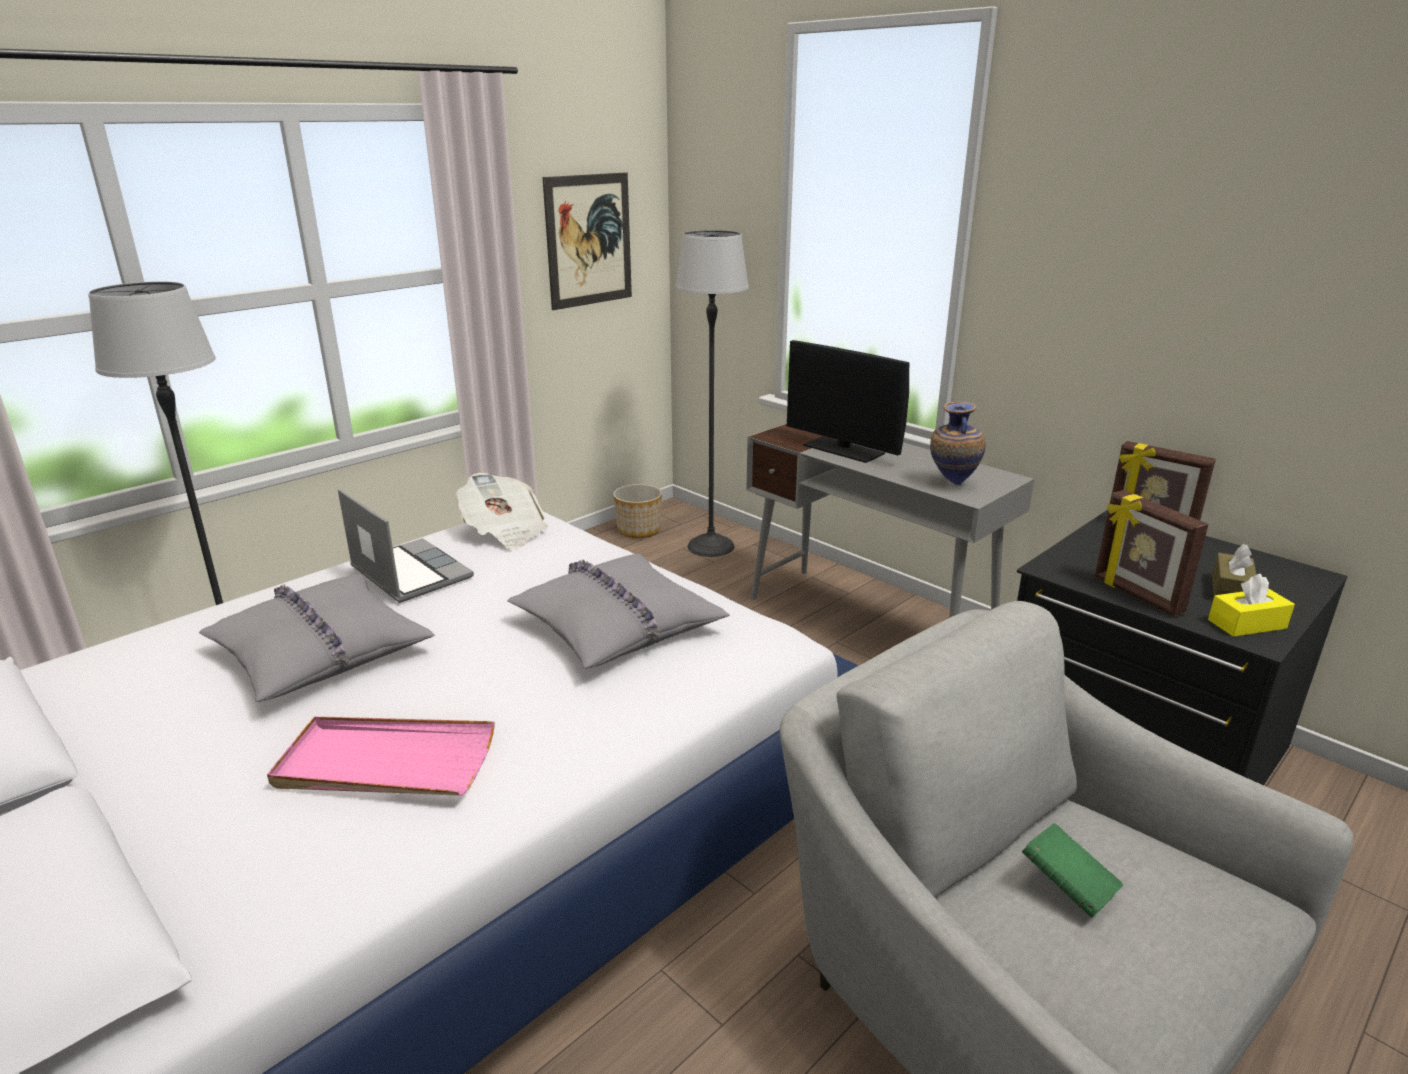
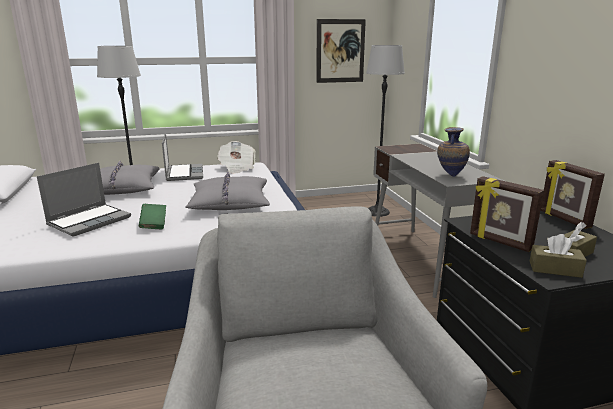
camera: 30 degrees right, 5 degrees down
pink tray [267,716,495,795] -> laptop [37,163,131,237]
planter [613,484,662,538] -> none
monitor [787,340,909,463] -> none
green book [1022,823,1123,918] -> green book moved to [139,204,166,229]
picture frame [1095,490,1209,616] -> picture frame turned 45 degrees counterclockwise [470,176,544,252]
yellow tissue box [1208,574,1295,637] -> brown tissue box [530,234,587,278]

